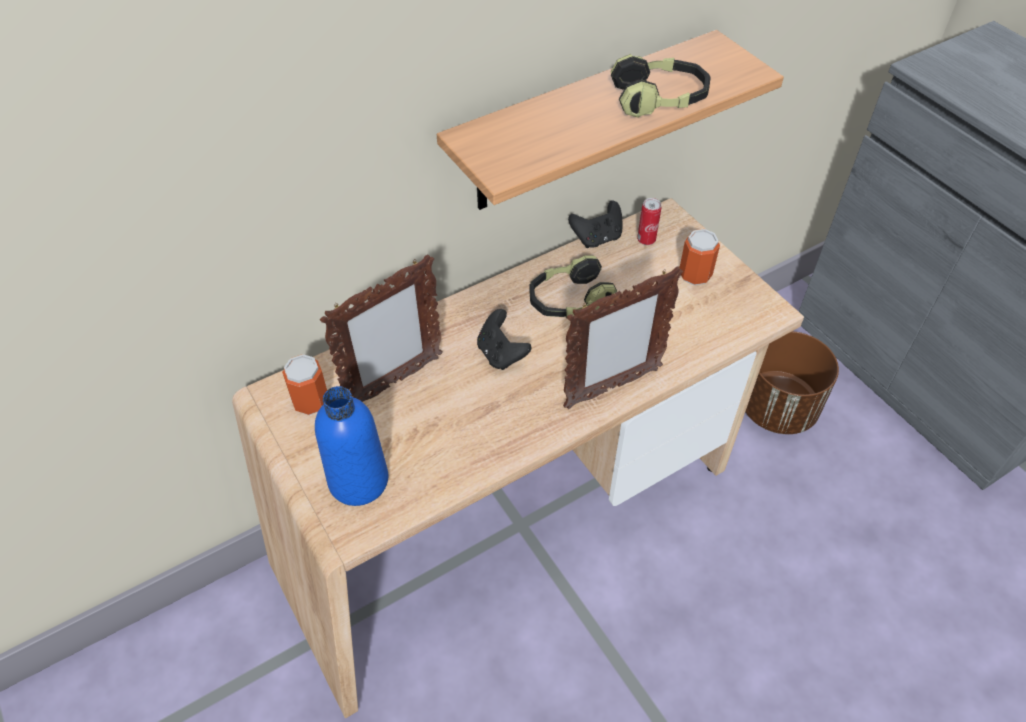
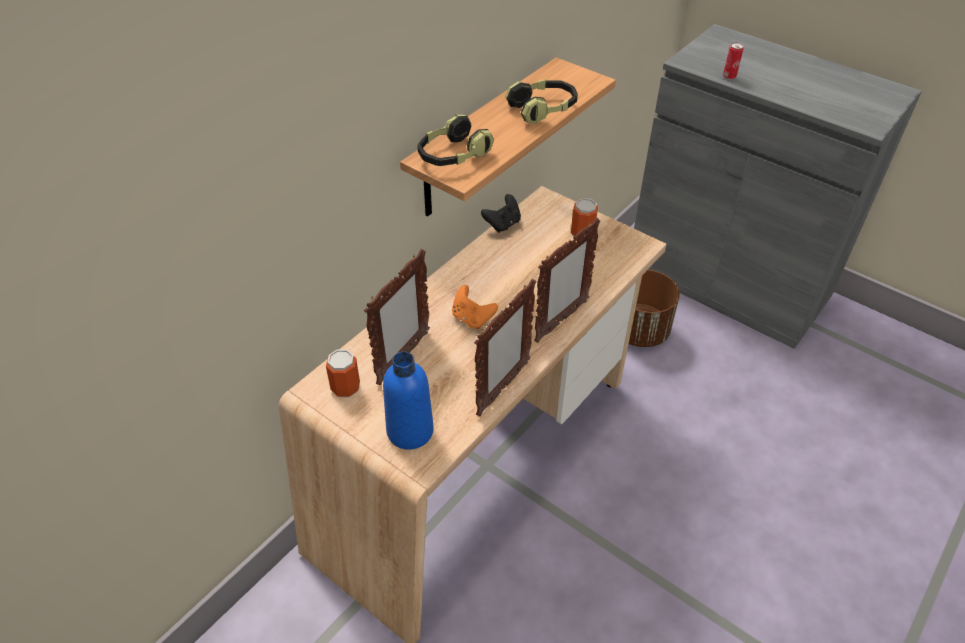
camera: 20 degrees left, 5 degrees down
black game controller [477,309,532,370] -> orange game controller [452,285,498,329]
headphones [529,255,617,318] -> headphones moved to [418,115,494,166]
can [637,198,661,245] -> can moved to [723,42,744,80]
none -> picture frame [474,279,536,416]

